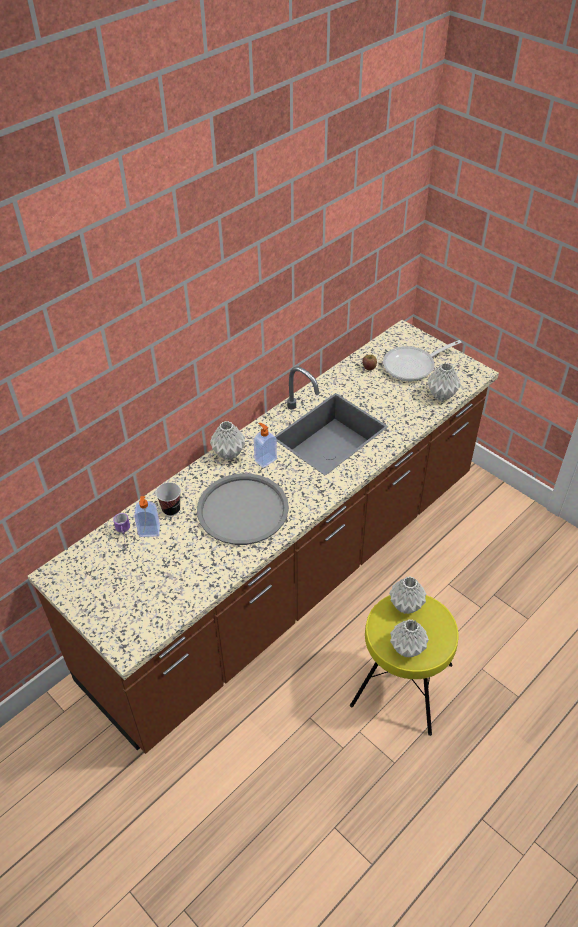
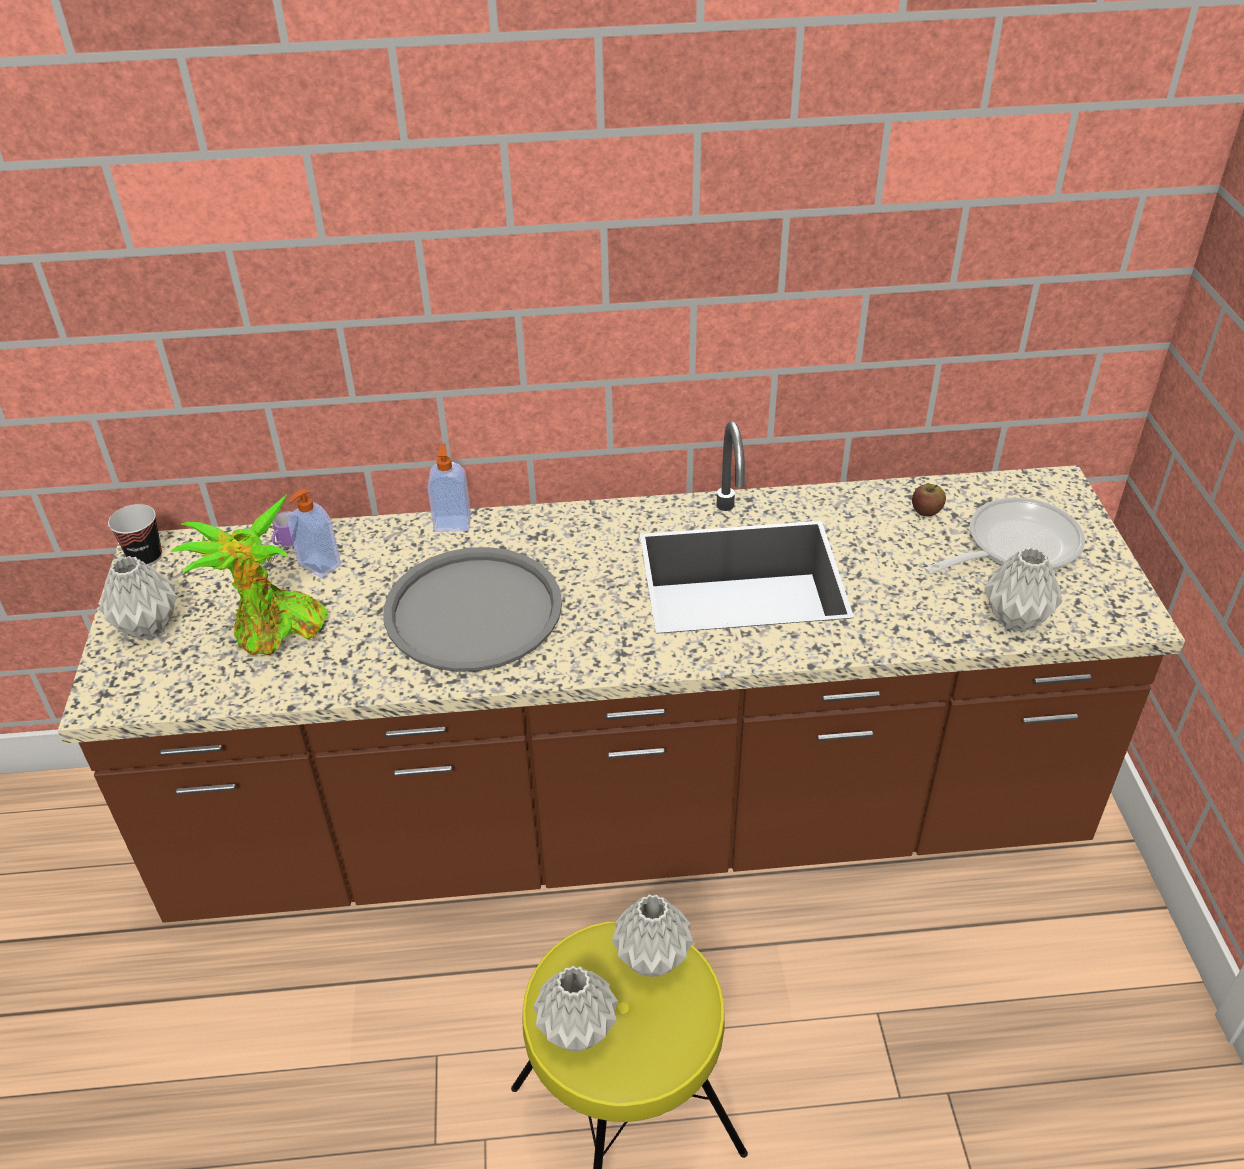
camera: 40 degrees right, 5 degrees down
cup [156,482,181,516] -> cup moved to [108,504,162,566]
grey vase [210,421,245,460] -> grey vase moved to [99,556,177,640]
soap dispenser [254,423,277,468] -> soap dispenser moved to [427,444,471,532]
frying pan [383,340,461,381] -> frying pan turned 135 degrees clockwise [924,497,1085,574]
none -> potted plant [170,494,328,655]

